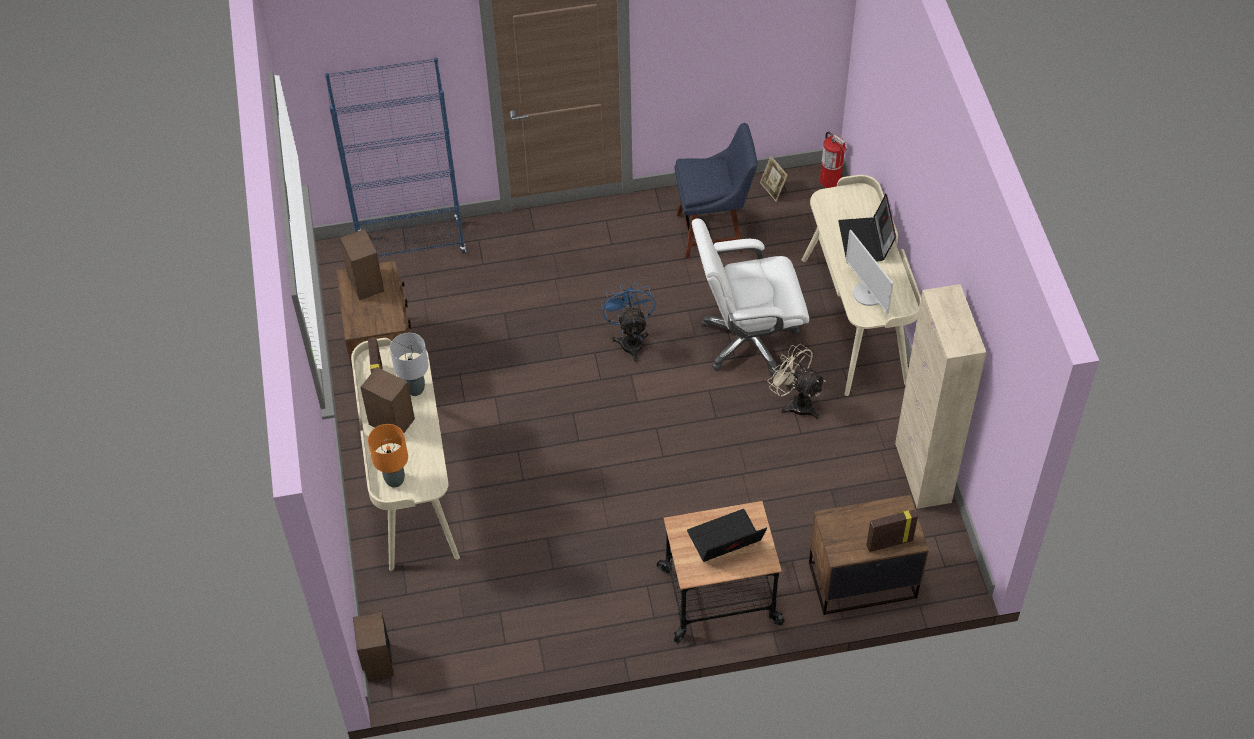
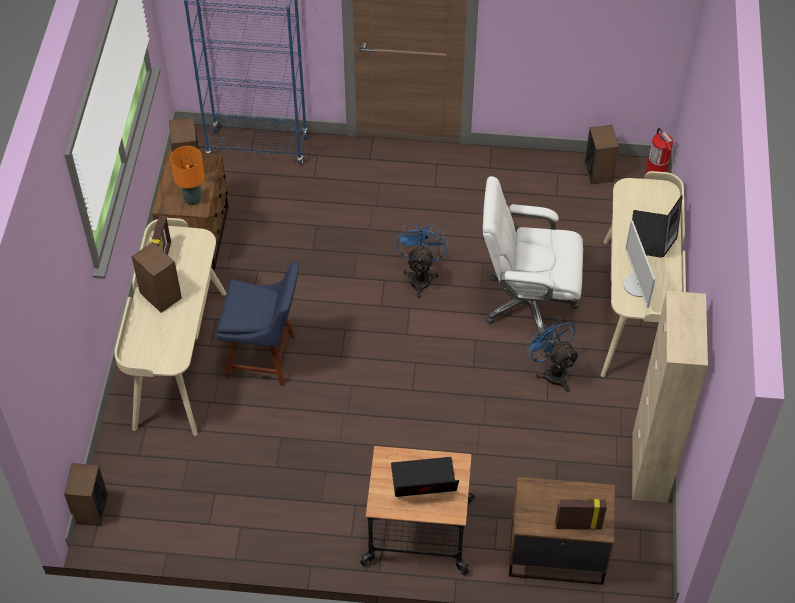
camera: 15 degrees right, 0 degrees up
orange table lamp [368,424,408,488] -> orange table lamp moved to [170,146,205,205]
grey table lamp [390,333,429,396] -> none
blue chair [675,123,757,259] -> blue chair moved to [216,261,299,386]
picture frame [760,156,788,202] -> speaker [584,125,619,184]
beige fan [767,344,826,419] -> blue fan [525,316,580,392]

